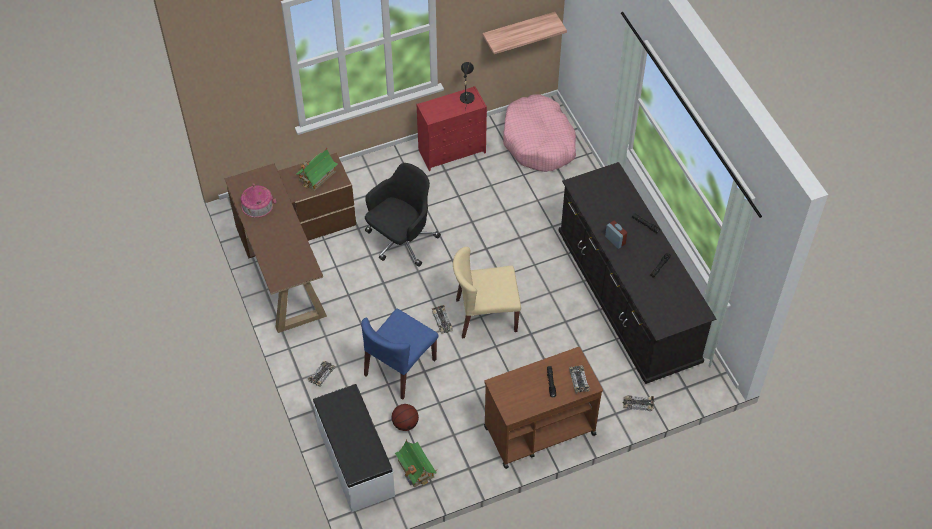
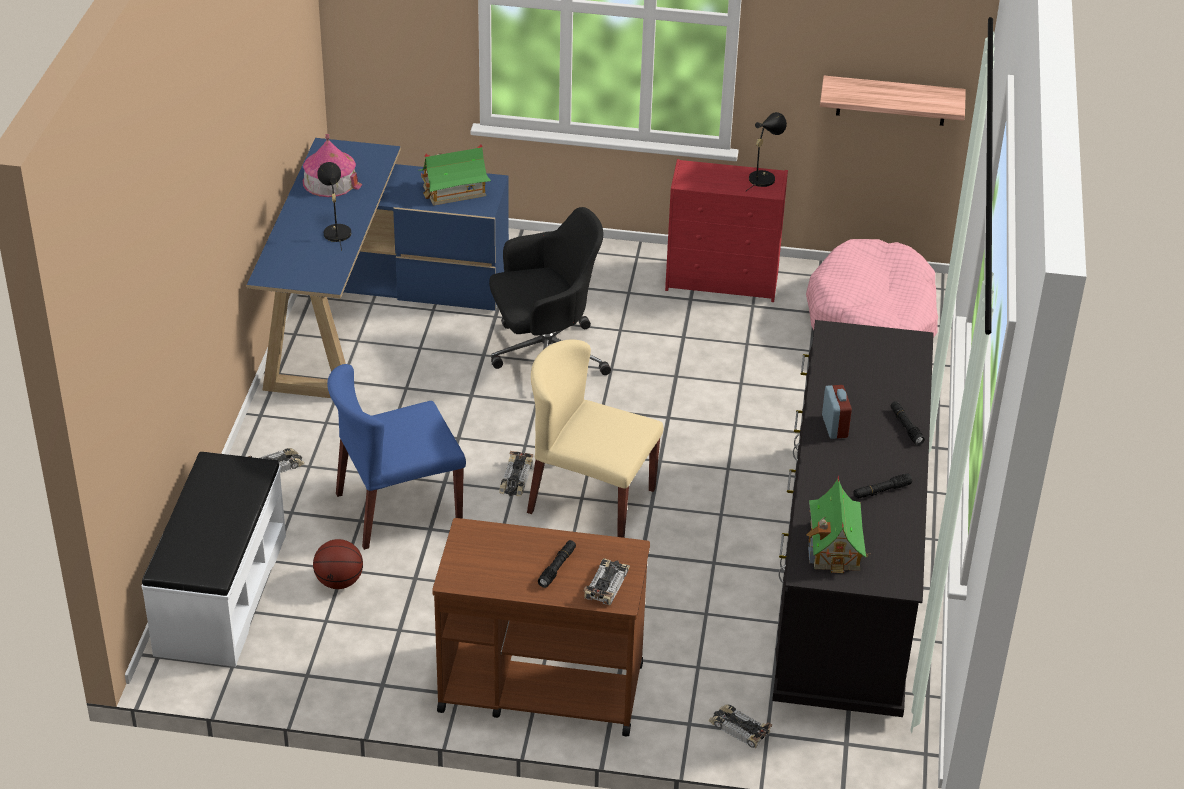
camera: 30 degrees right, 15 degrees down
brown desk [225,153,356,333] -> blue desk [247,138,509,398]
toy house [395,440,438,487] -> toy house moved to [807,475,868,573]
none -> black table lamp [317,162,351,251]

